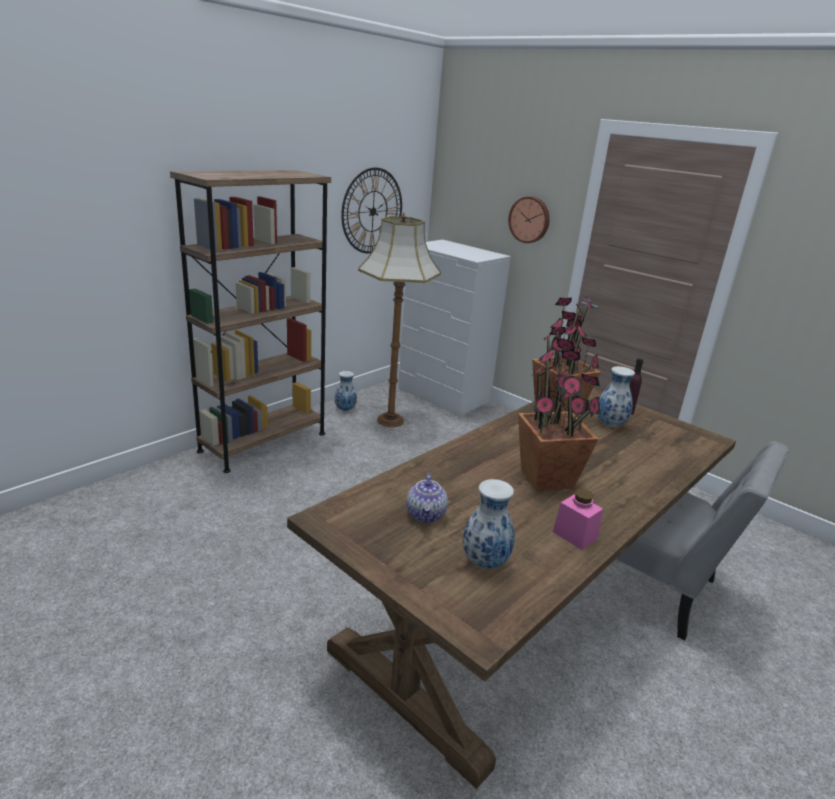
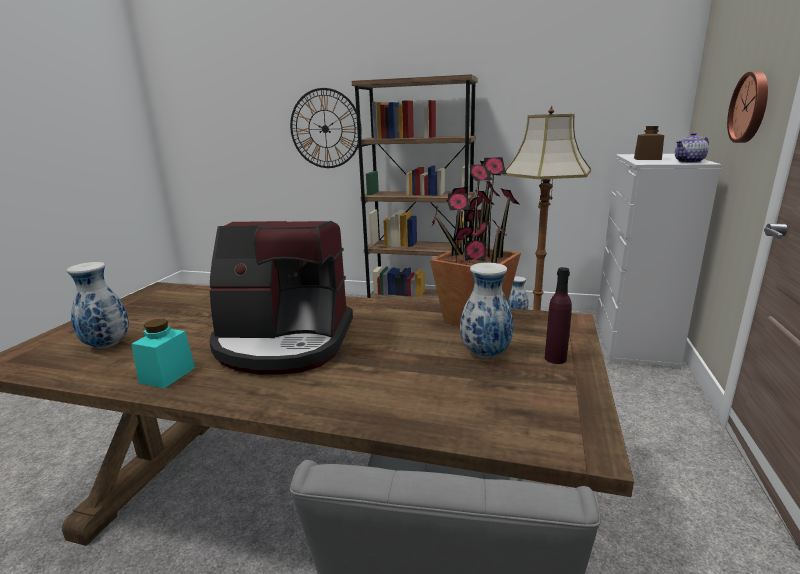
camera: 65 degrees right, 5 degrees down
wall clock [341,168,402,254] -> wall clock moved to [290,88,362,168]
teapot [406,473,448,524] -> teapot moved to [675,132,709,163]
potted plant [518,338,601,491] -> coffee machine [209,221,353,375]
pink jar [553,489,603,550] -> turquoise jar [131,319,195,388]
none -> brown jar [634,126,664,160]

